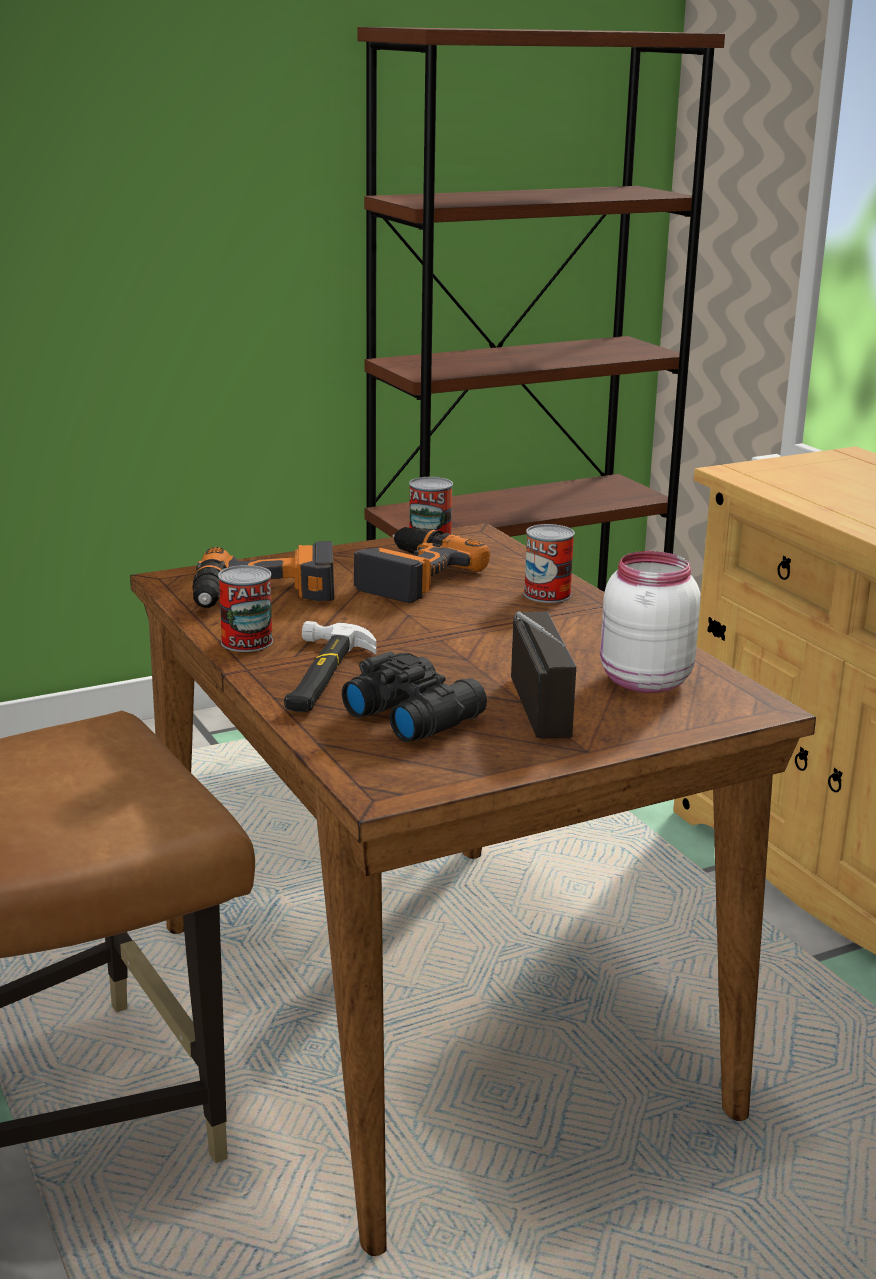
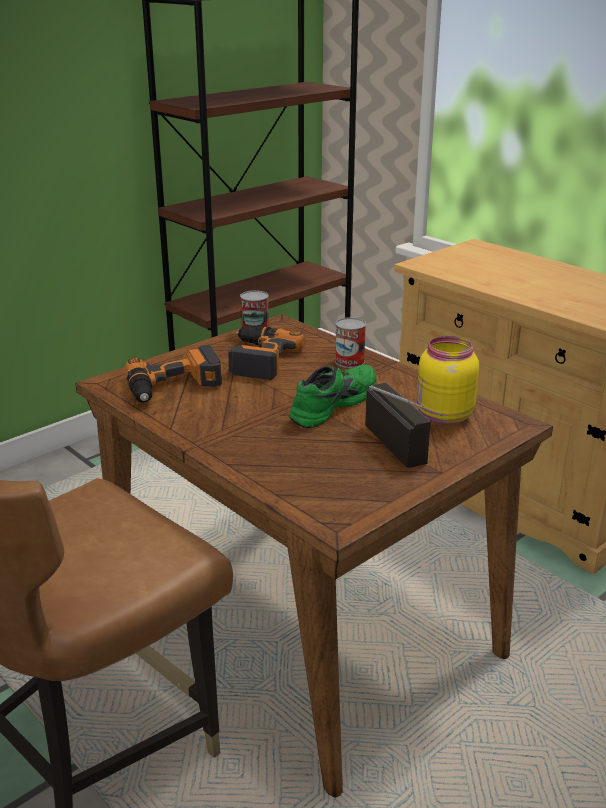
camera: 15 degrees left, 5 degrees up
can [218,565,273,652] -> none
hammer [284,621,376,712] -> none
black binoculars [342,651,487,742] -> none
white jar [600,551,701,693] -> yellow jar [416,336,479,425]
none -> green shoe [289,365,377,428]

